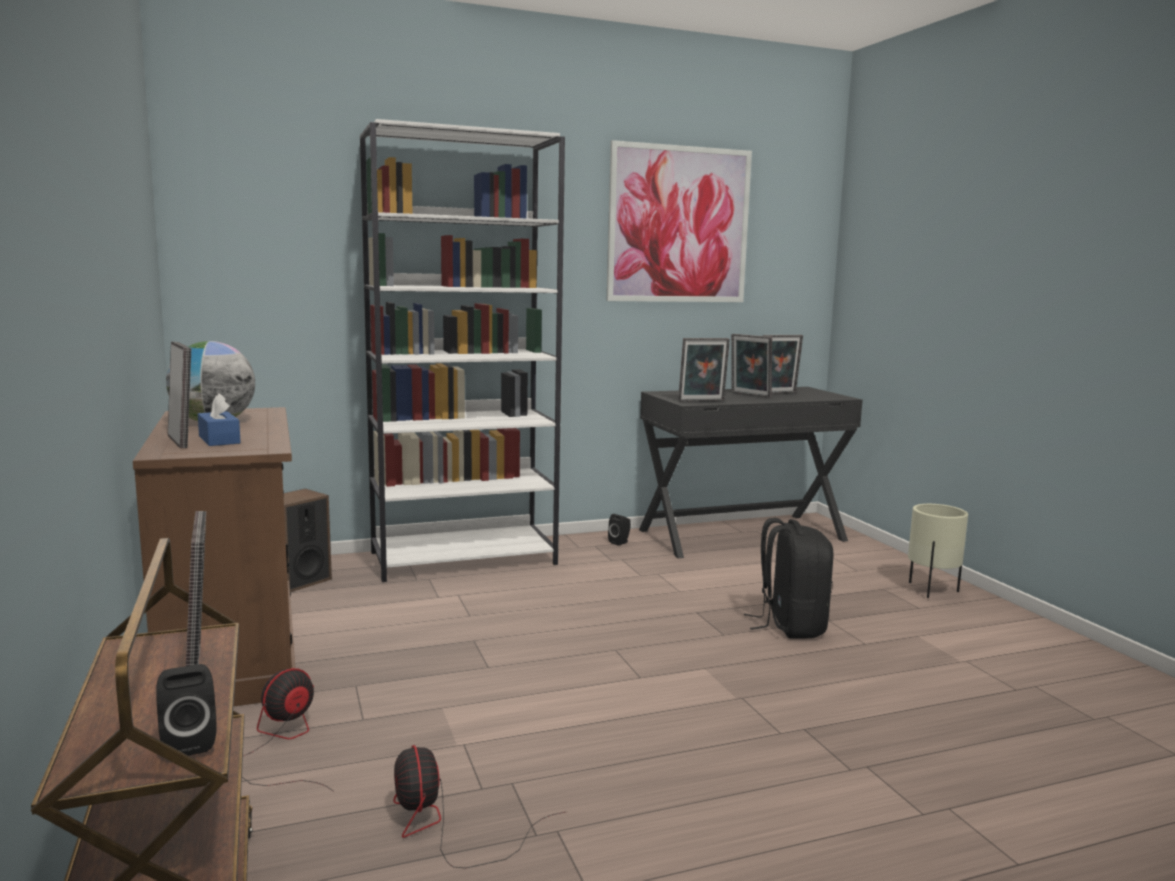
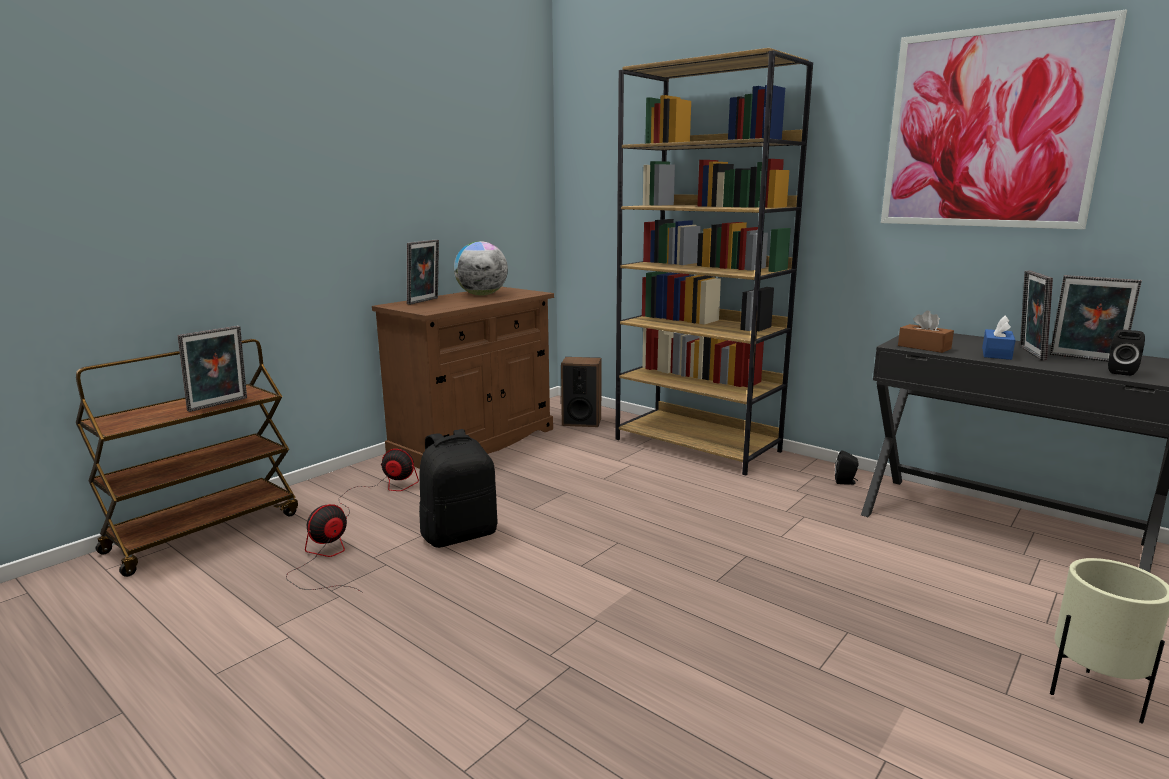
camera: 60 degrees right, 5 degrees up
black speaker [156,664,217,756] -> black speaker moved to [1108,329,1145,376]
blue tissue box [198,393,241,446] -> blue tissue box moved to [982,316,1015,360]
white bookcase [360,119,565,582] -> brown bookcase [615,48,813,476]
picture frame [678,338,730,402] -> brown tissue box [898,310,954,353]
black backpack [744,518,834,639] -> black backpack moved to [419,429,498,548]

